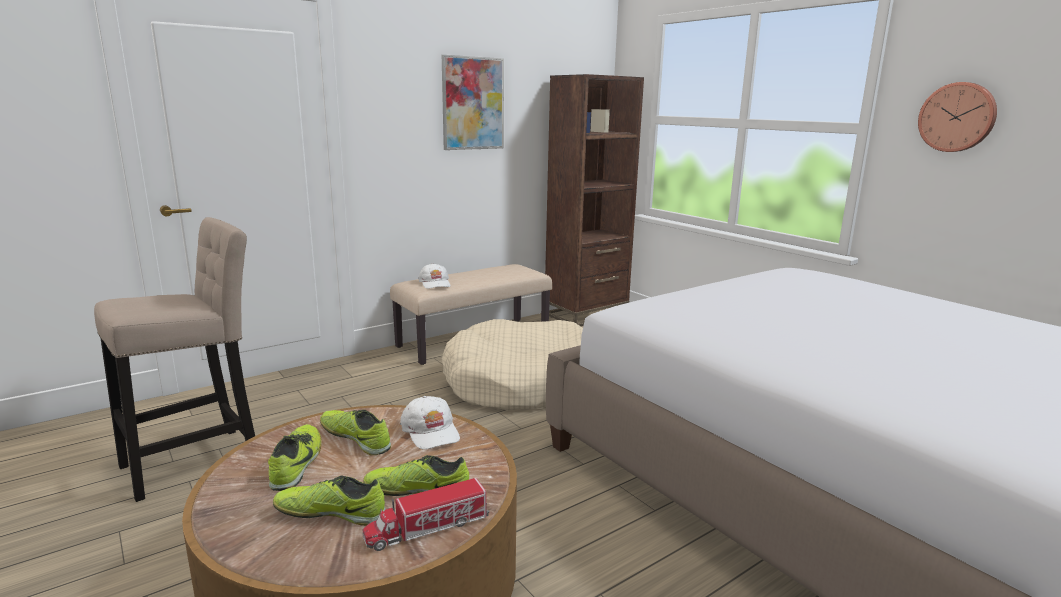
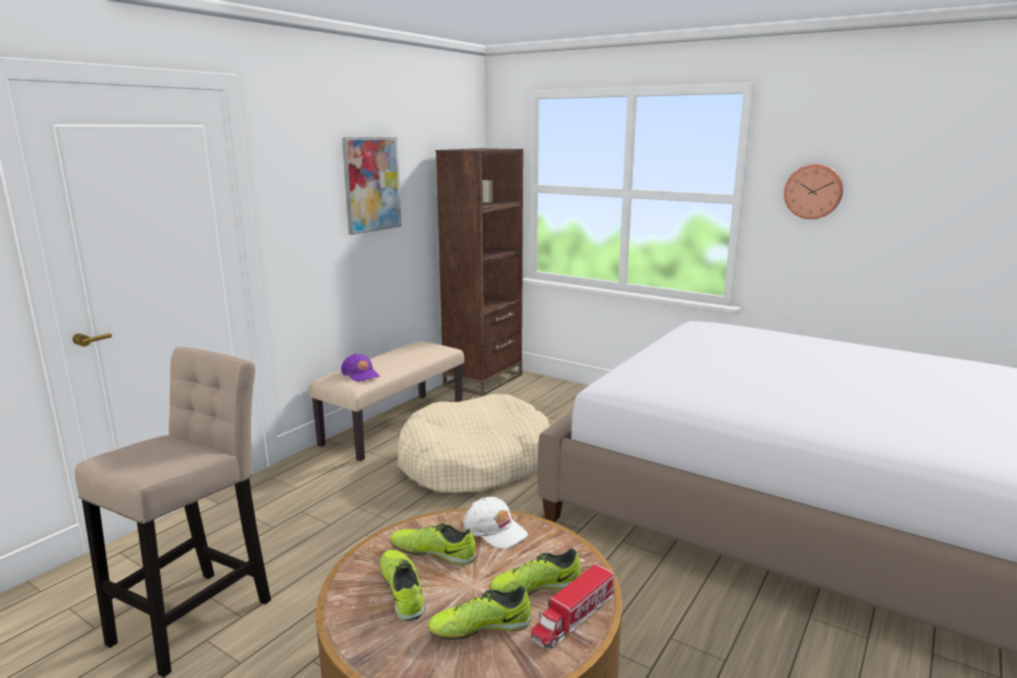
camera: 20 degrees left, 0 degrees up
white cap [418,263,450,289] -> purple cap [341,354,379,382]

